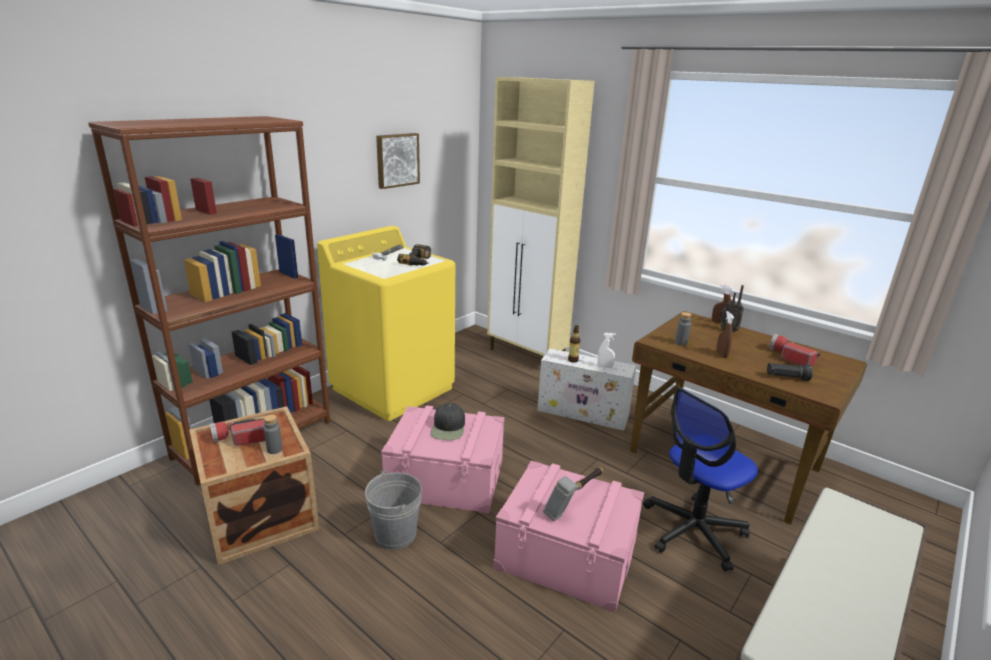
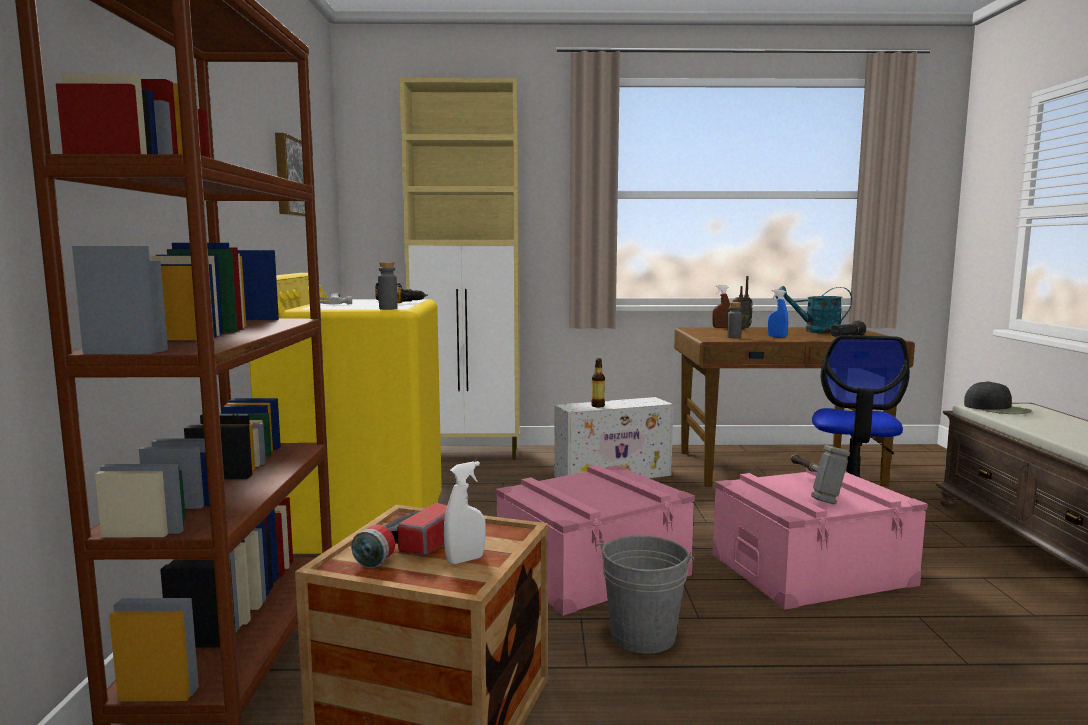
camera: 40 degrees left, 15 degrees down
grey bottle [264,414,283,454] -> grey bottle moved to [378,262,397,310]
black cap [430,403,465,440] -> black cap moved to [964,381,1031,414]
white spray bottle [597,333,616,368] -> white spray bottle moved to [444,461,486,564]
brown spray bottle [716,311,734,358] -> blue spray bottle [768,289,788,338]
flashlight [769,334,820,366] -> turquoise watering can [775,286,852,334]

